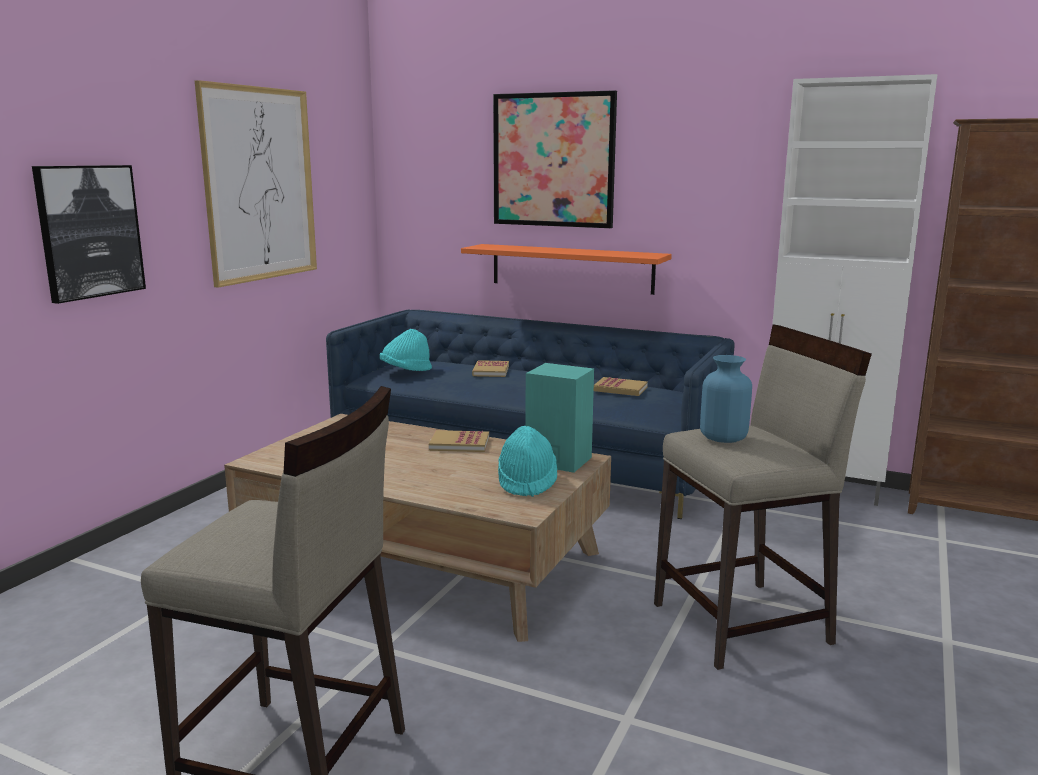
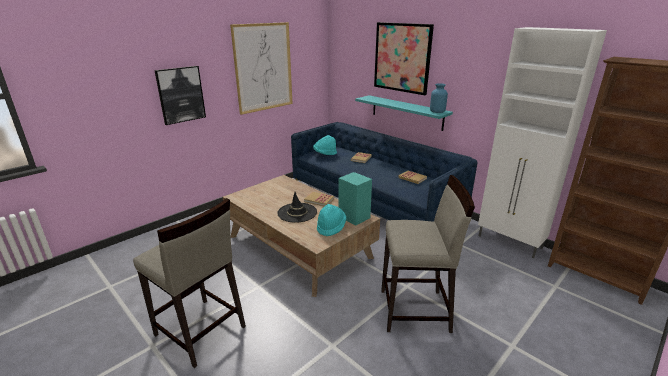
camera: 20 degrees right, 10 degrees up
orange shelf [461,244,672,295] -> turquoise shelf [355,95,453,131]
blue vase [700,355,752,443] -> blue vase moved to [430,83,448,113]
none -> black hat [277,192,317,223]

